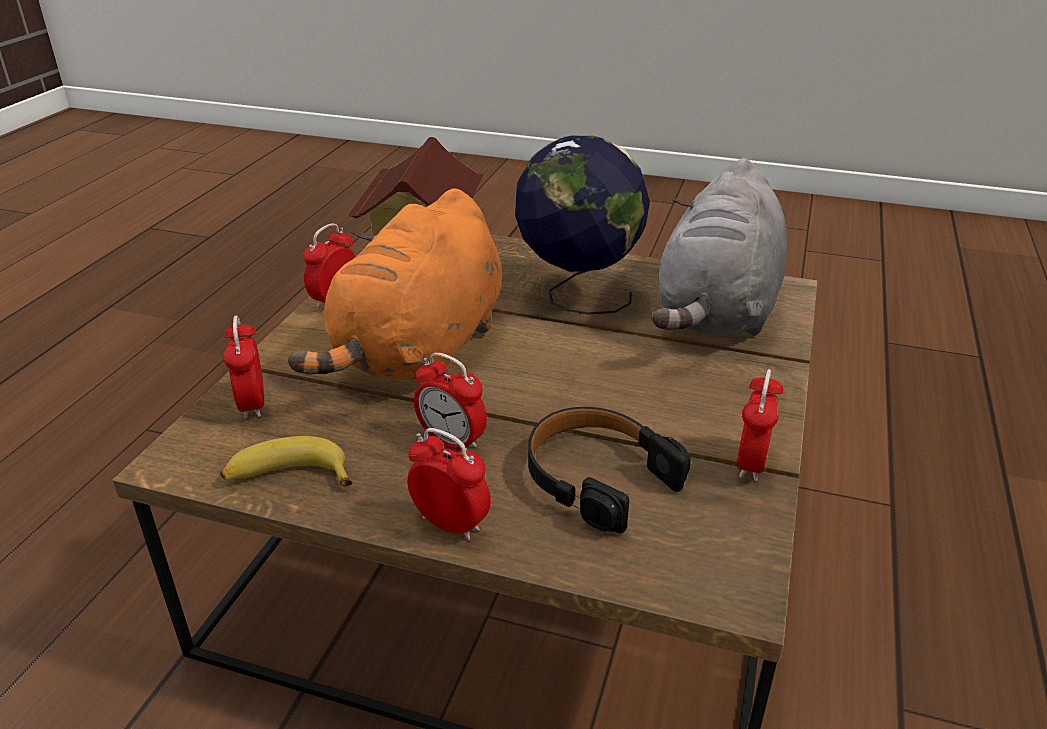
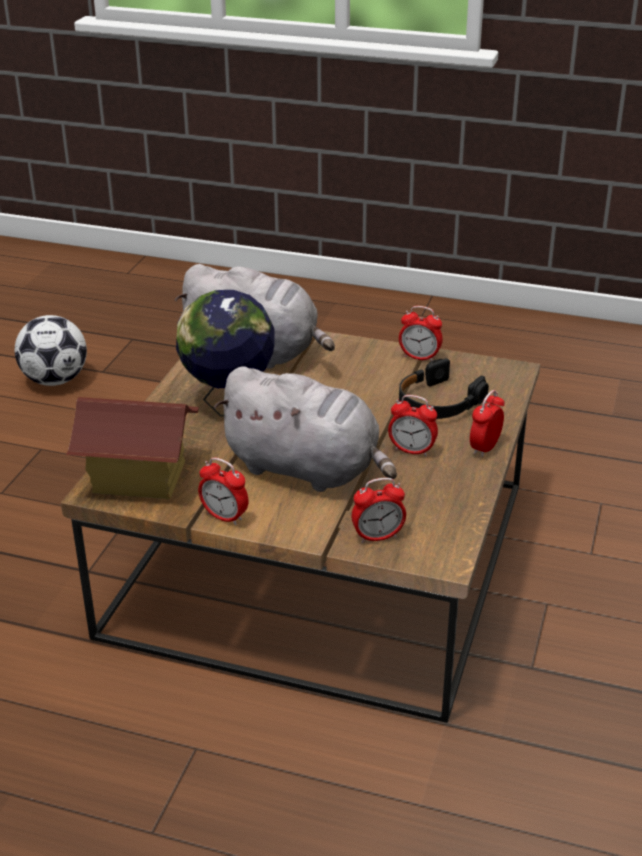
camera: 90 degrees left, 0 degrees up
banana [220,436,352,486] -> none
orange plush toy [288,188,502,380] -> grey plush toy [213,366,397,492]
alarm clock [414,352,487,451] -> alarm clock turned 75 degrees clockwise [388,395,438,456]
none -> football [15,315,87,386]

